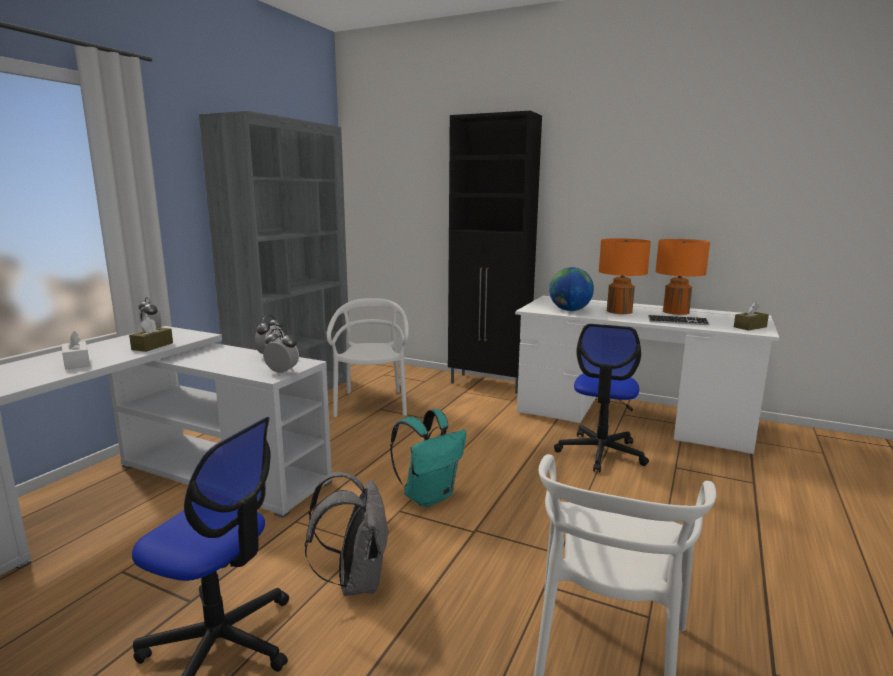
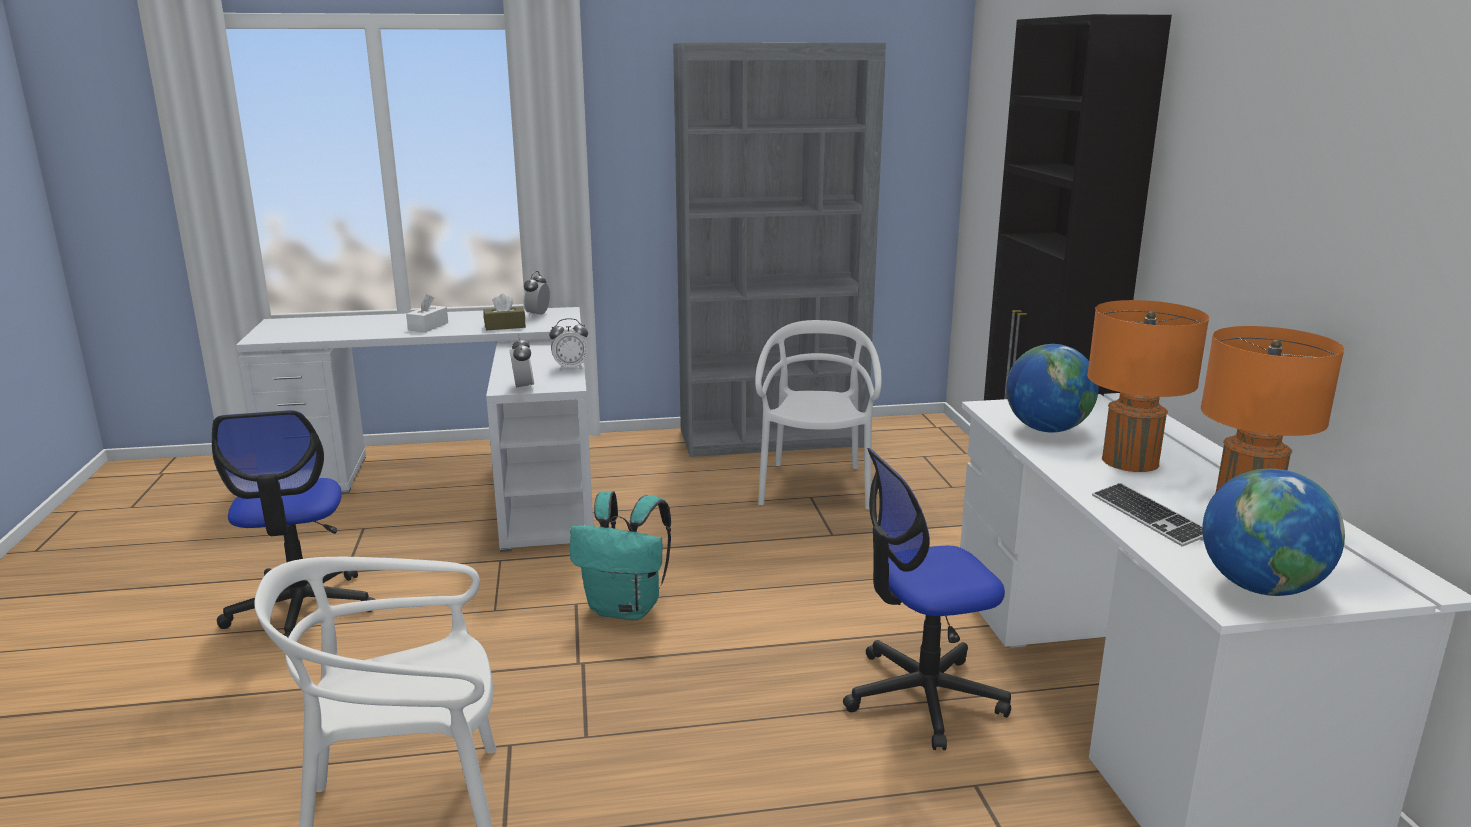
camera: 55 degrees right, 5 degrees up
grey backpack [305,472,389,596] -> none
white chair [327,298,409,417] -> white chair turned 45 degrees counterclockwise [755,320,882,510]
brown tissue box [734,302,769,330] -> globe [1202,469,1345,596]

